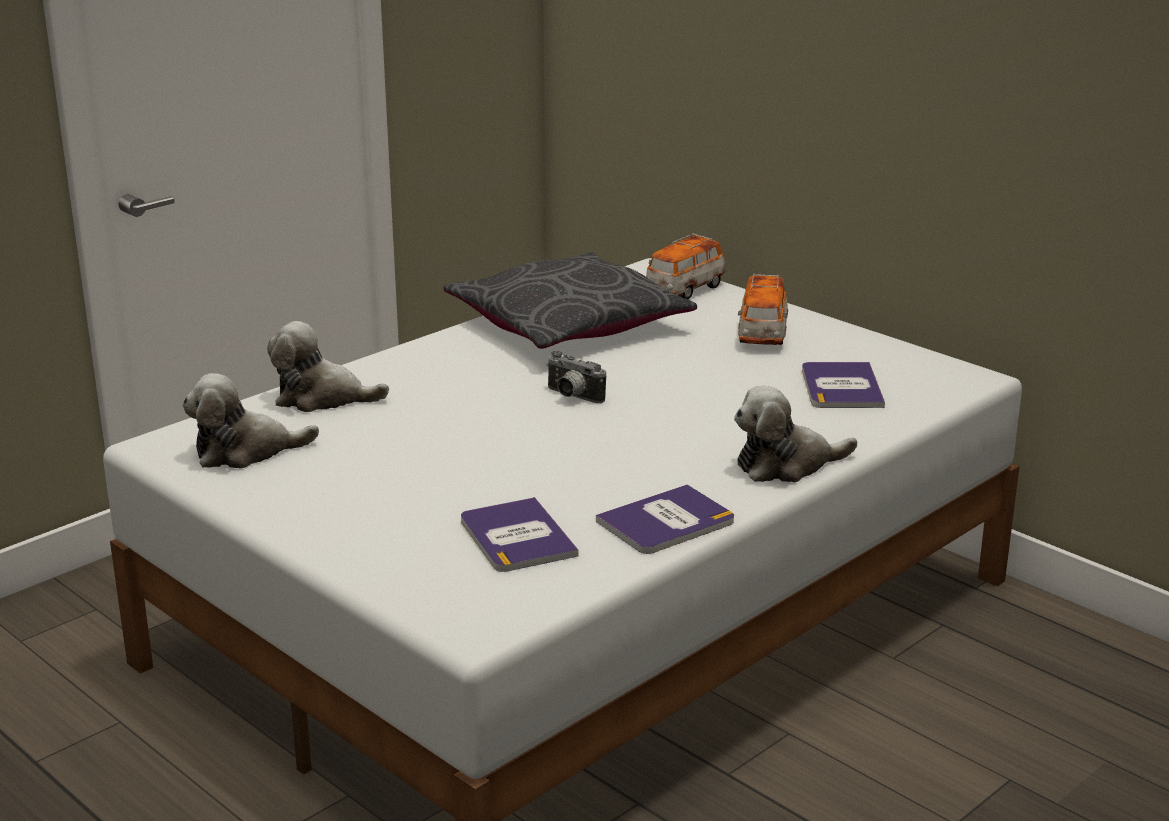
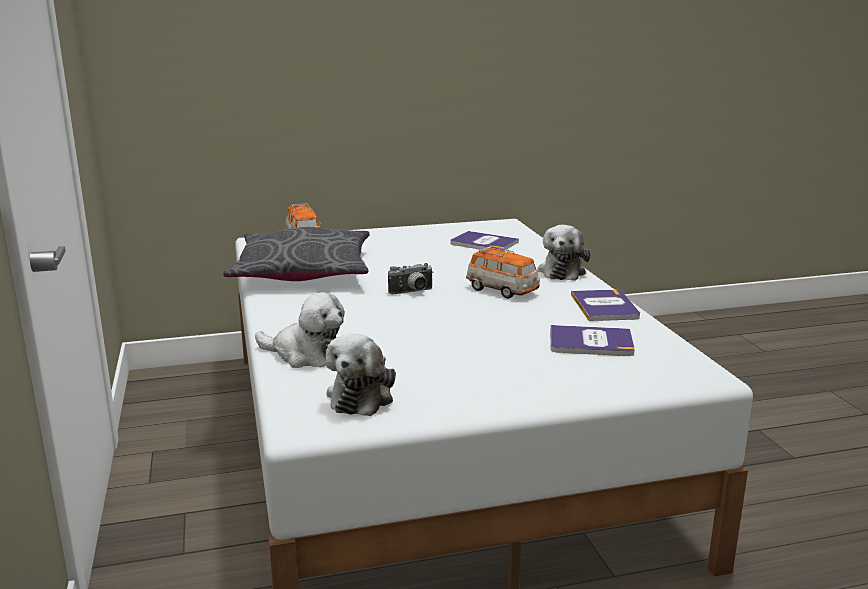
camera: 60 degrees left, 5 degrees down
plush toy [267,321,389,412] -> plush toy turned 105 degrees counterclockwise [255,292,345,368]
toy car [738,274,788,345] -> toy car moved to [466,246,540,299]

